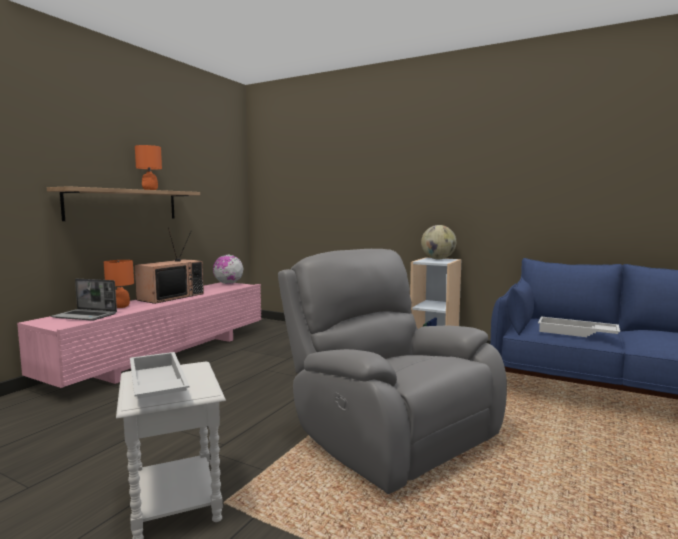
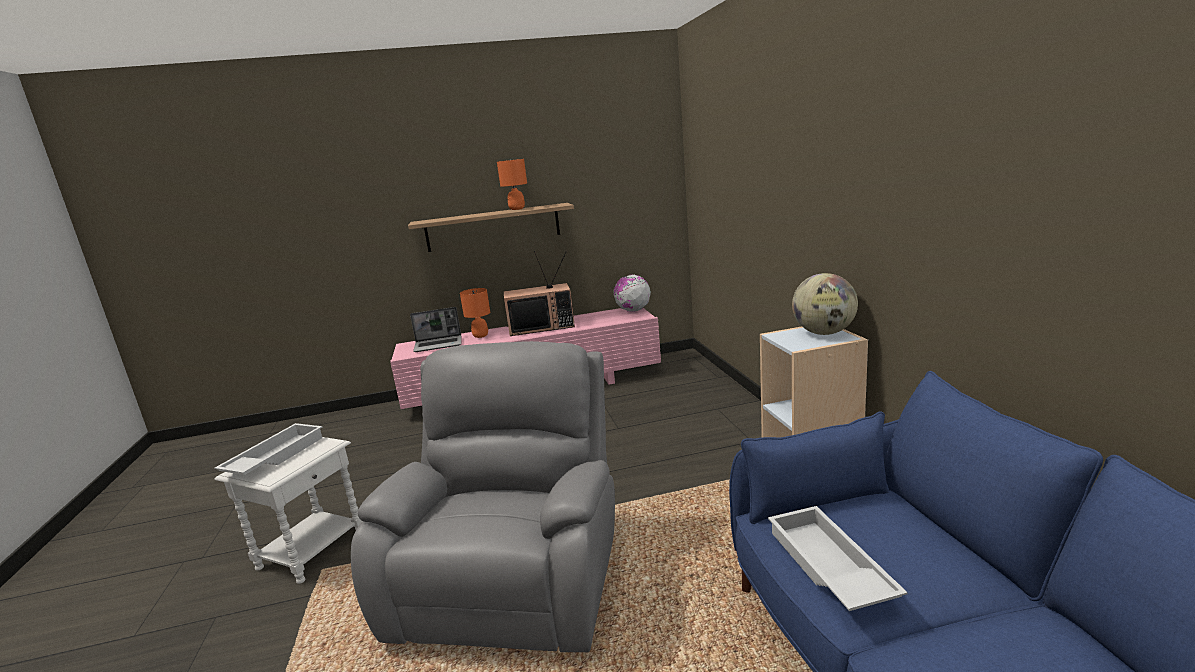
camera: 50 degrees right, 10 degrees up
laptop [51,279,117,321] -> laptop turned 75 degrees counterclockwise [410,307,462,352]

